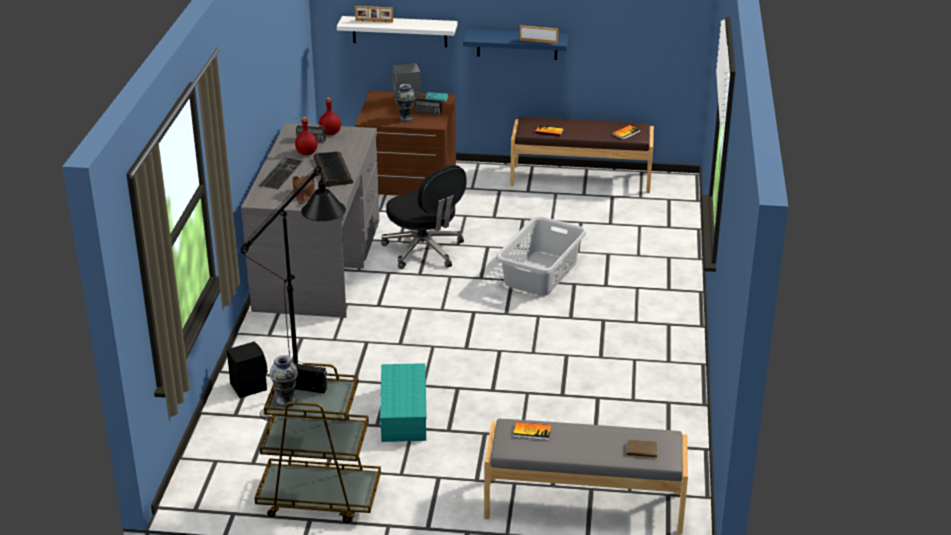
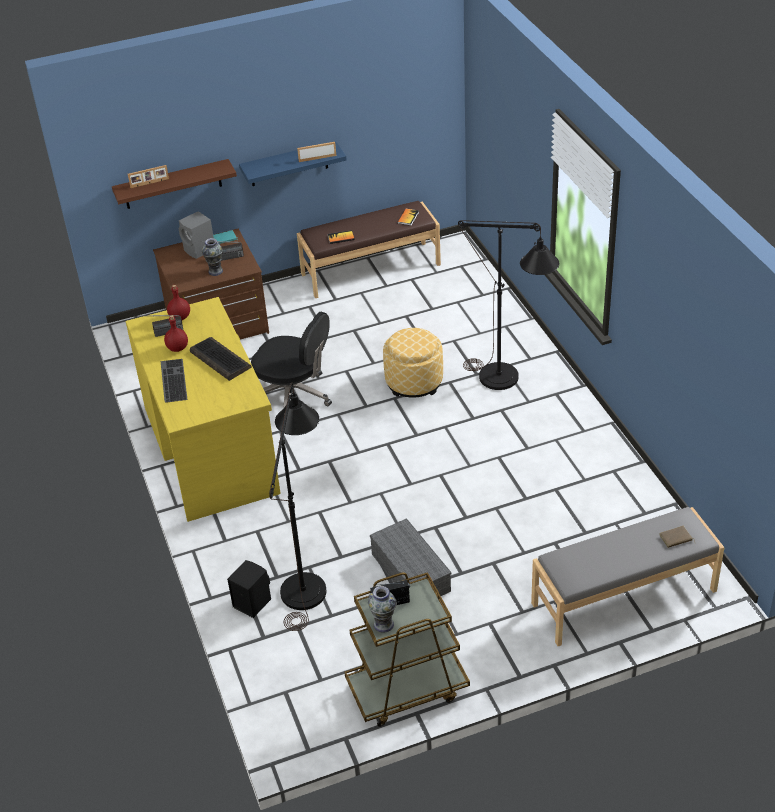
camera: 25 degrees left, 10 degrees up
grey desk [241,123,379,318] -> yellow desk [125,297,281,522]
brown hat [292,176,315,204] -> none
white shelf [337,16,457,47] -> brown shelf [112,159,237,209]
turquoise storage box [380,363,427,442] -> grey storage box [370,518,451,596]
grey laundry basket [495,216,586,296] -> ottoman [383,328,443,398]
book [513,422,551,440] -> none
none -> black floor lamp [458,220,559,390]

